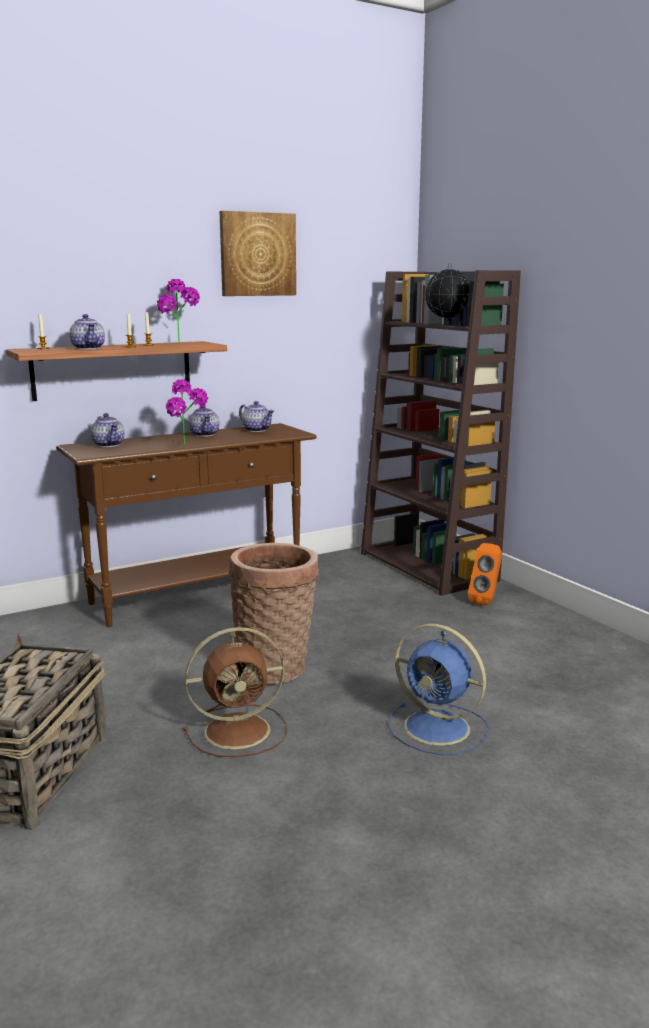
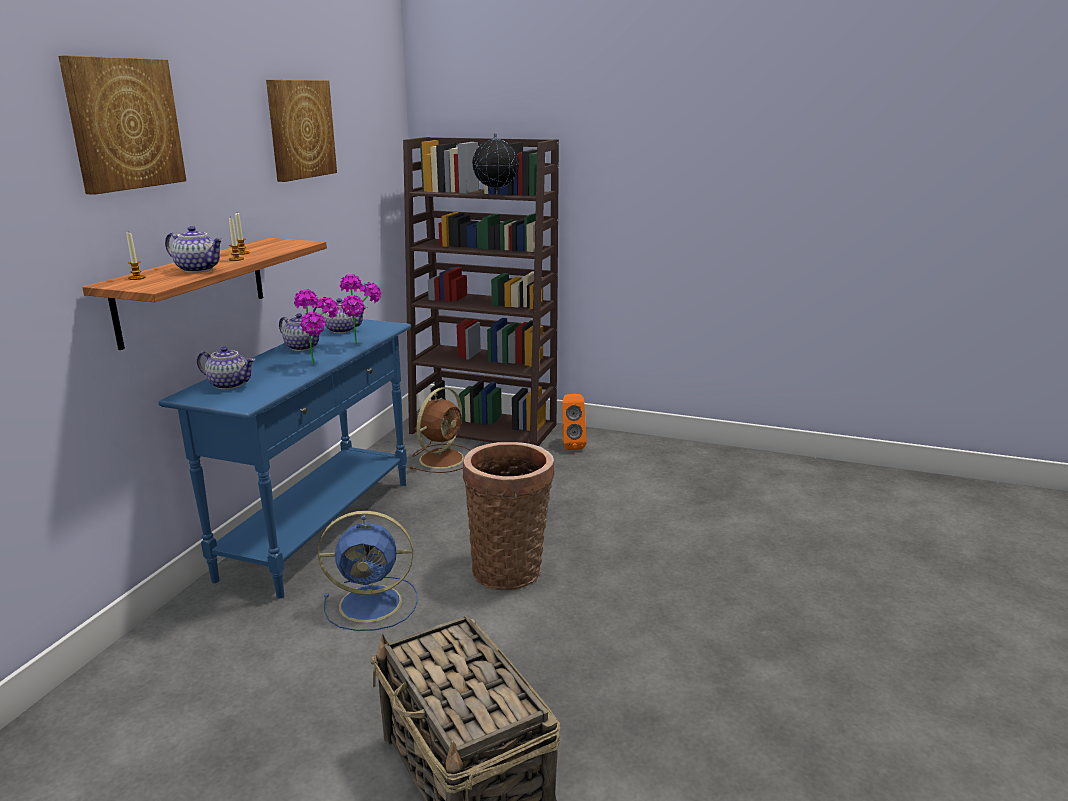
camera: 40 degrees left, 5 degrees up
brown console table [56,423,317,627] -> blue console table [159,319,411,598]
potted plant [157,279,200,343] -> potted plant moved to [340,274,381,344]
brown fan [183,627,287,757] -> brown fan moved to [409,387,471,473]
blue fan [388,623,489,755] -> blue fan moved to [318,511,418,631]
none -> picture [58,56,186,195]

